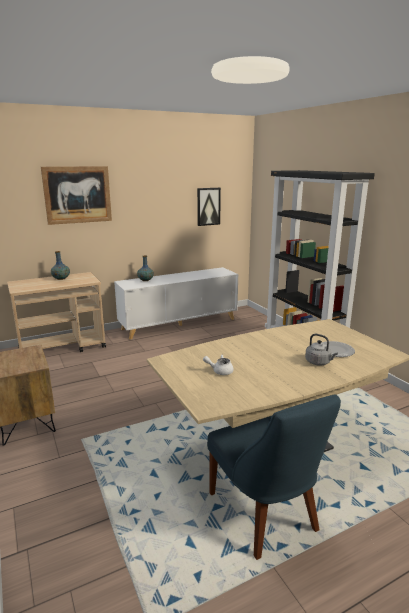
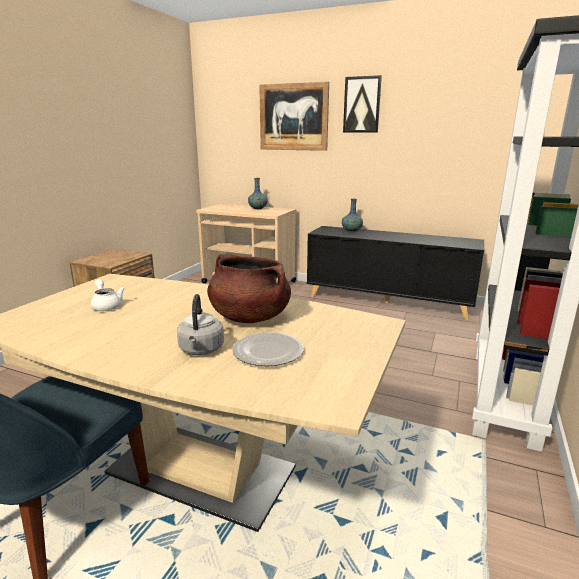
camera: 50 degrees right, 0 degrees up
white cabinet [114,267,238,340] -> black cabinet [307,226,484,320]
picture [197,188,221,226] -> picture moved to [343,75,382,133]
none -> brown cooking pot [207,254,291,323]

